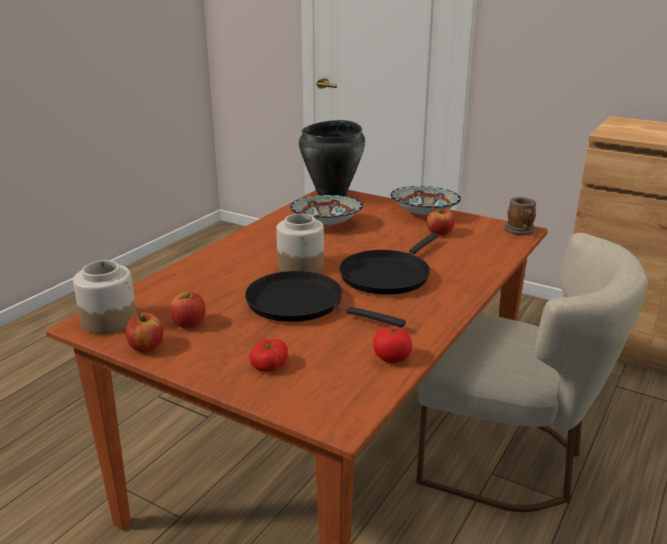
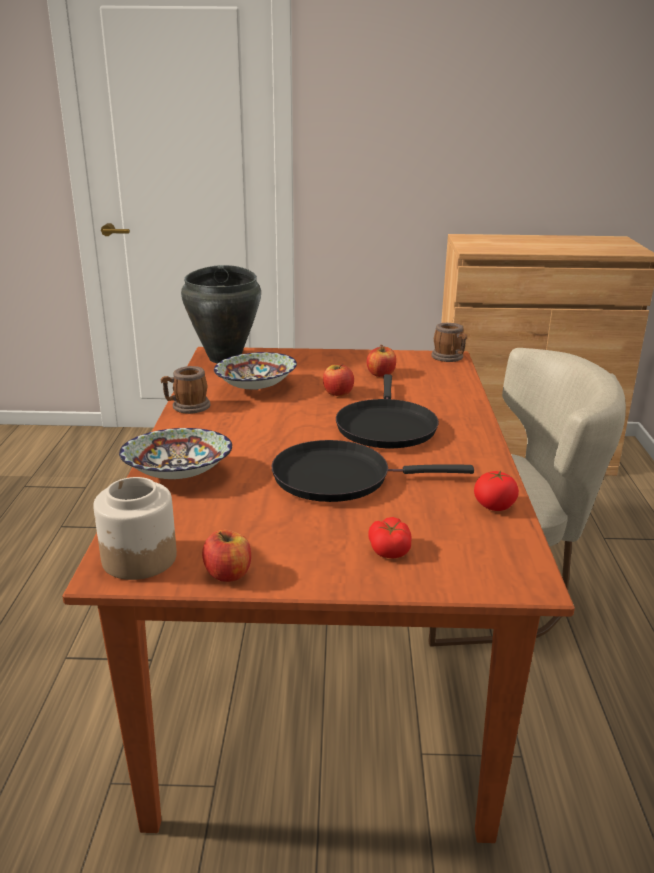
camera: 30 degrees left, 0 degrees up
apple [170,292,206,329] -> apple moved to [323,363,354,396]
jar [276,214,324,273] -> none
bowl [391,186,461,216] -> bowl moved to [119,428,232,479]
none -> mug [161,366,210,414]

